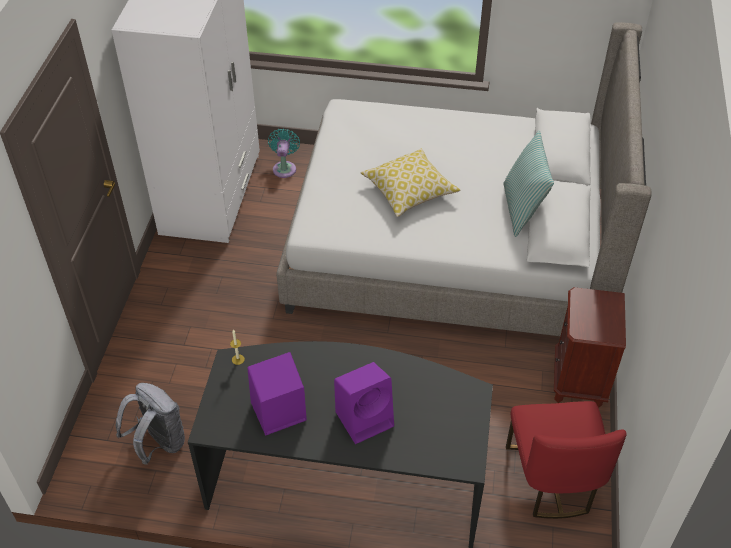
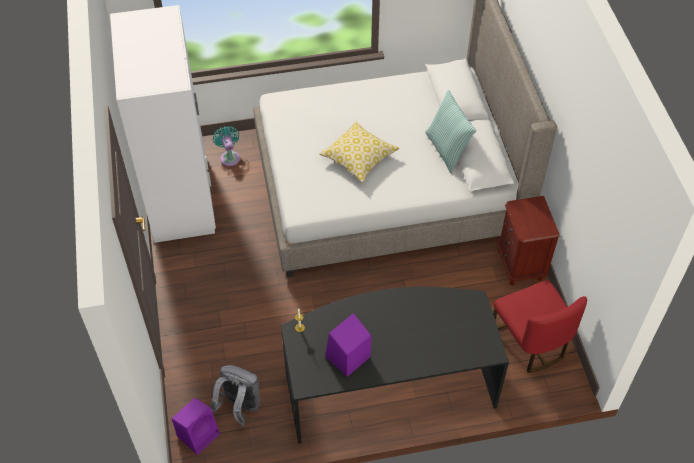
camera: 20 degrees left, 5 degrees up
purple speaker [334,362,394,444] -> purple speaker moved to [172,398,220,455]

